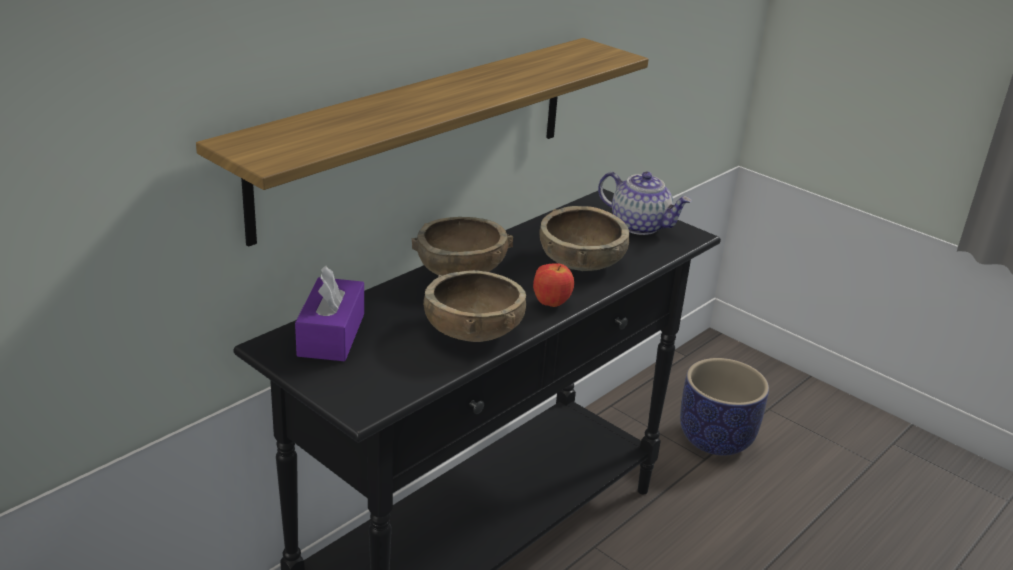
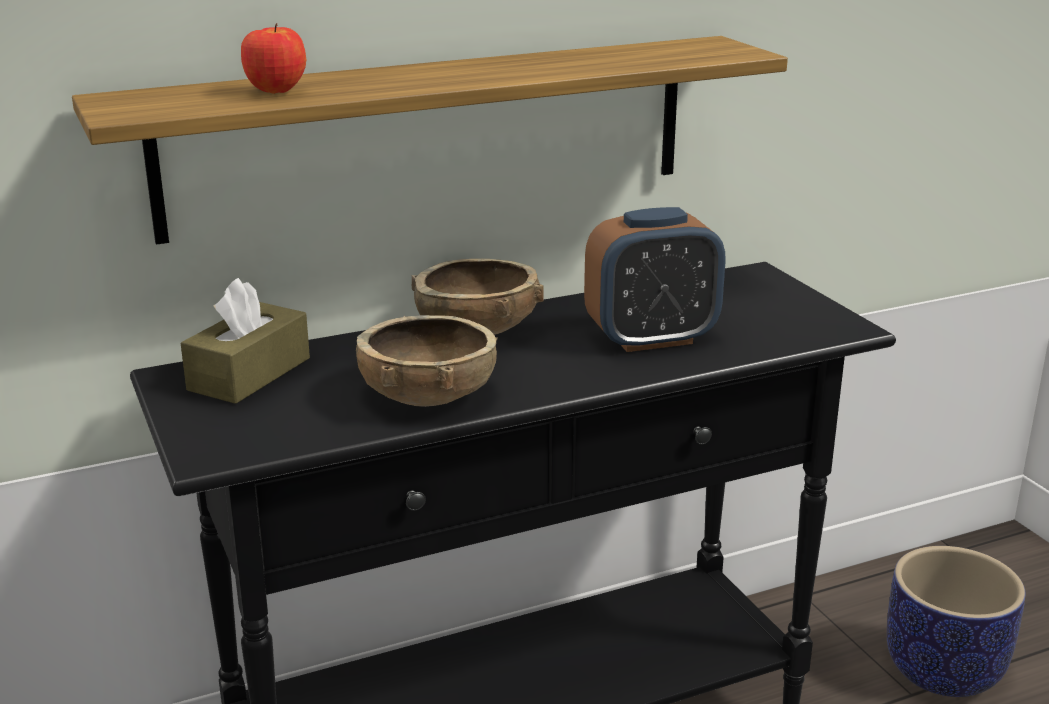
camera: 25 degrees right, 5 degrees down
purple tissue box [295,266,364,361] -> brown tissue box [181,278,310,404]
apple [533,263,574,307] -> apple moved to [241,23,306,94]
brown bowl [539,206,629,271] -> alarm clock [584,207,725,352]
teapot [598,172,692,235] -> none

